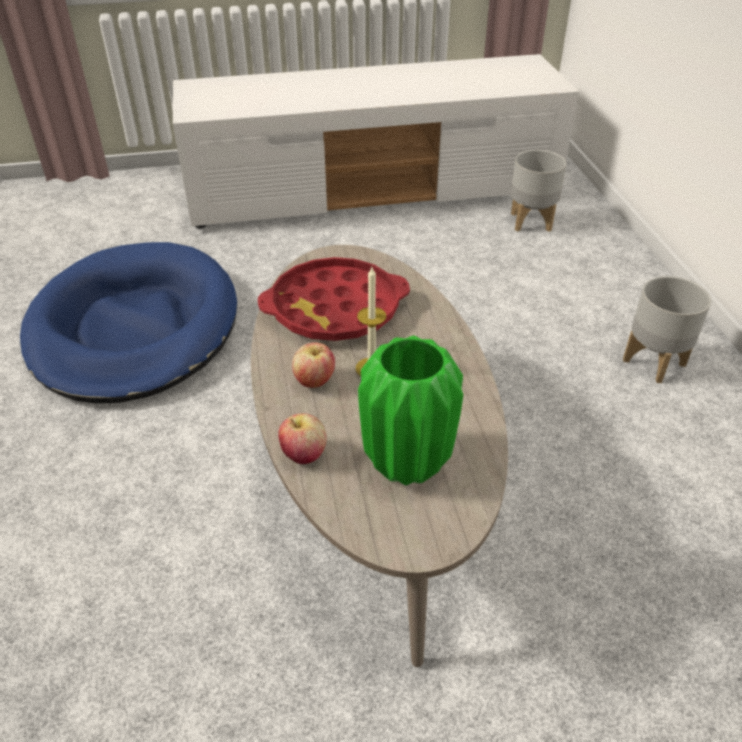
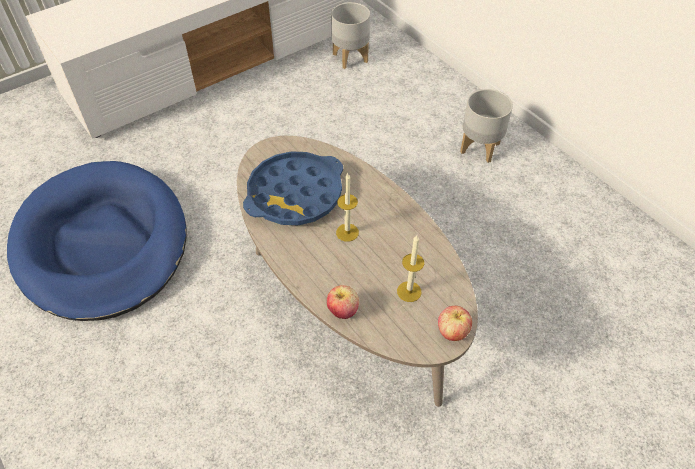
camera: 25 degrees left, 10 degrees up
red tray [258,257,410,341] -> blue tray [243,152,343,225]
apple [292,342,335,388] -> apple moved to [438,306,472,341]
green vase [358,336,463,485] -> candle [397,235,424,302]

